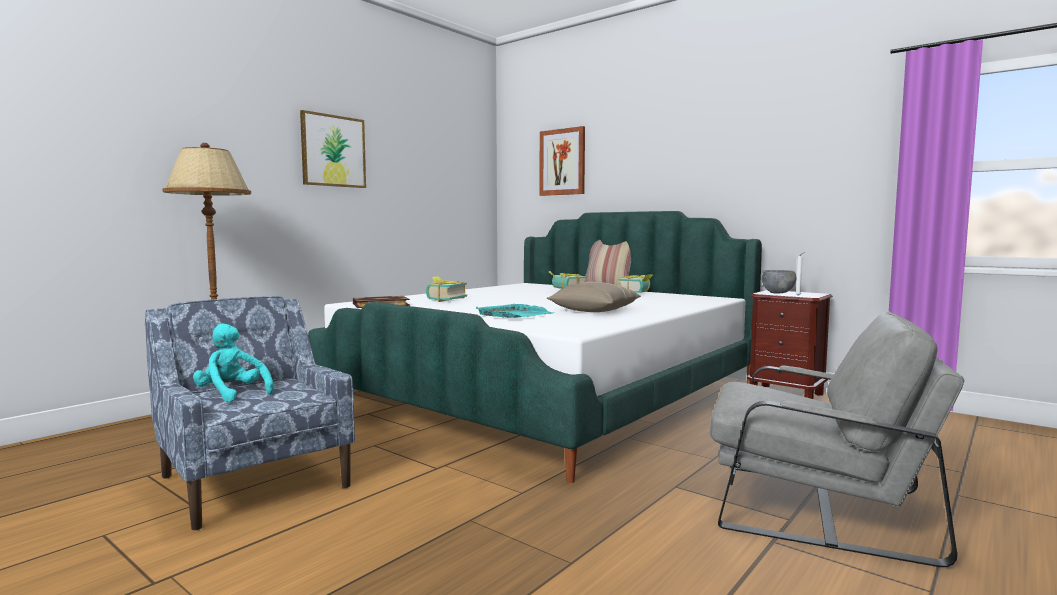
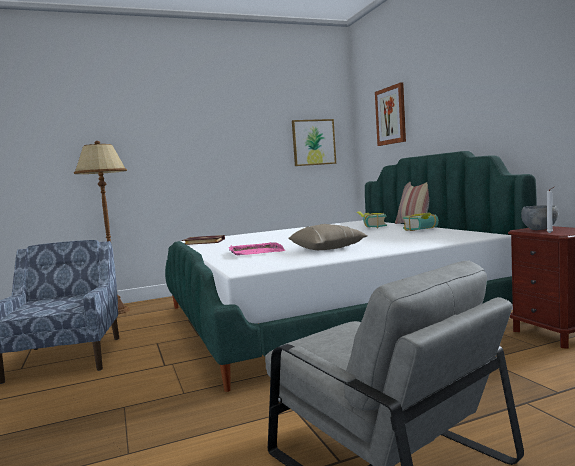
camera: 30 degrees right, 0 degrees up
turquoise plush toy [193,324,274,402] -> none
picture [300,110,366,188] -> picture moved to [292,119,336,166]
book [426,276,467,302] -> none
turquoise tray [476,304,554,318] -> pink tray [229,242,286,255]

